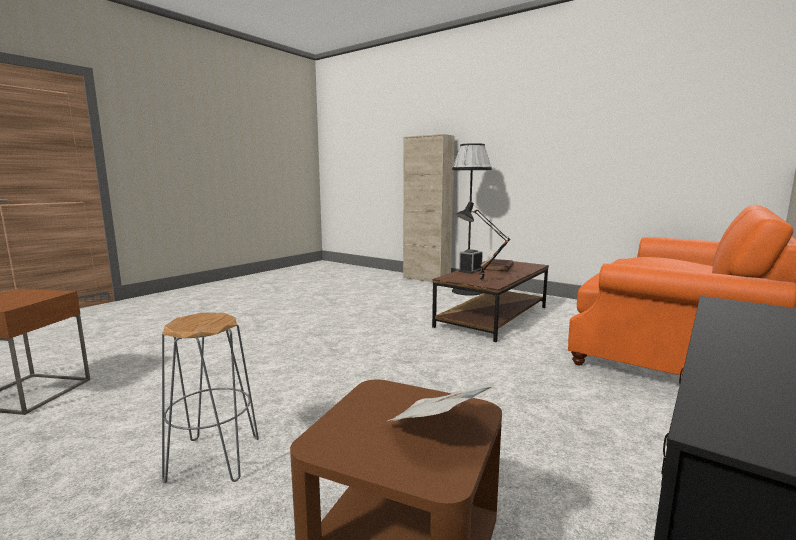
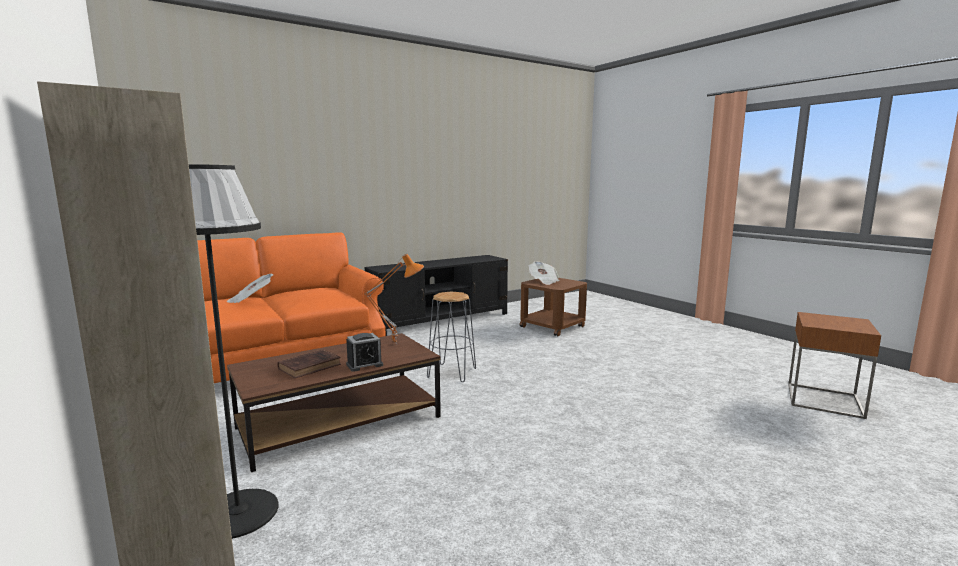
camera: 160 degrees left, 0 degrees up
grey stool [162,313,259,483] -> grey stool moved to [427,292,476,382]
black table lamp [456,202,511,282] -> orange table lamp [365,254,424,342]
none -> newspaper [227,274,273,303]

